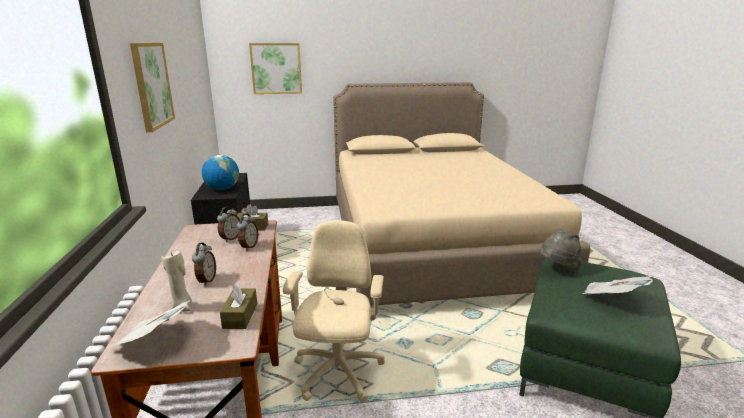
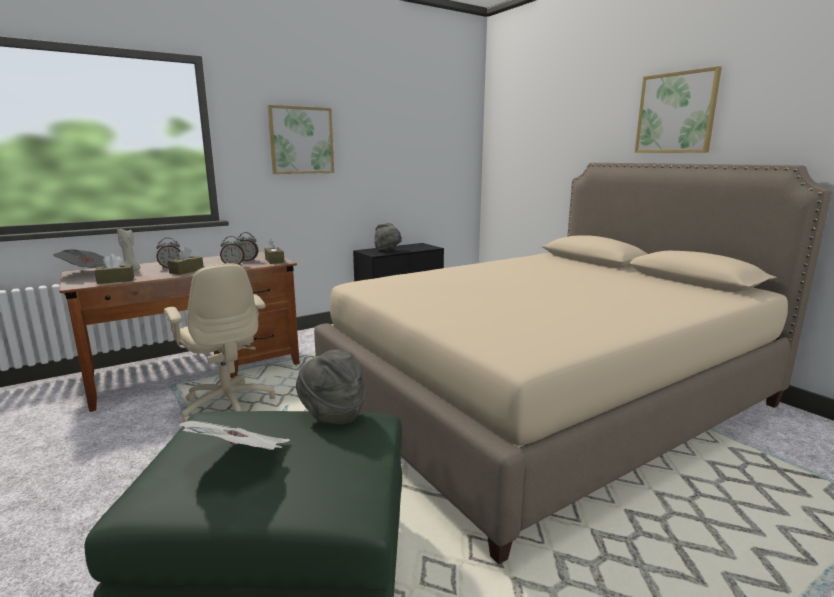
camera: 65 degrees right, 5 degrees down
globe [202,155,239,190] -> grey hat [374,223,402,250]
picture [249,43,302,94] -> picture moved to [635,66,722,153]
beige office chair [283,220,385,402] -> beige office chair turned 75 degrees clockwise [164,263,275,422]
none -> brown tissue box [168,247,204,275]

